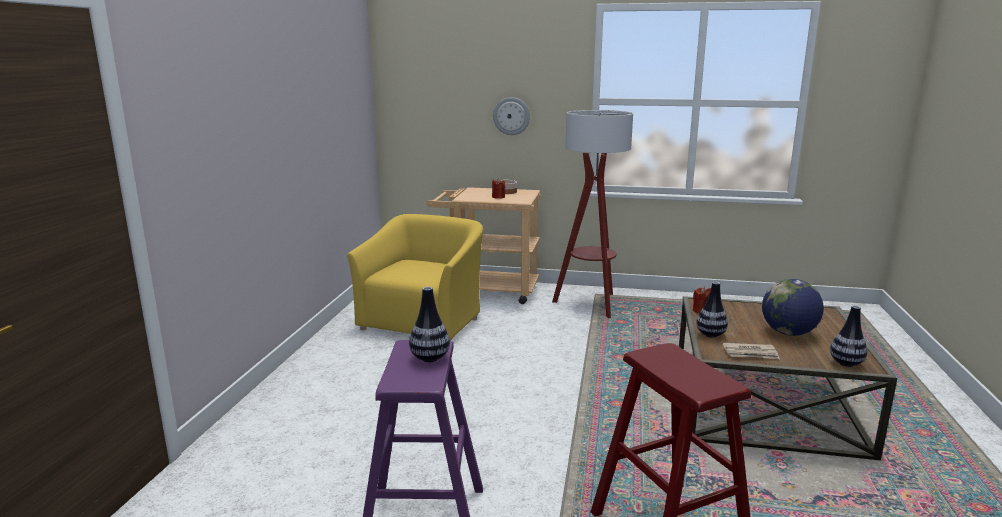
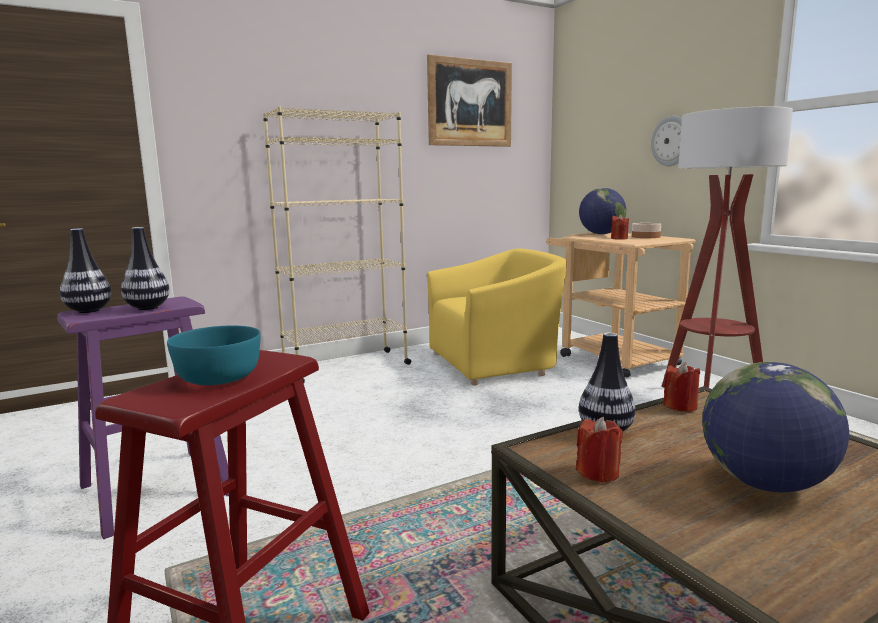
camera: 50 degrees right, 5 degrees down
newspaper [723,343,780,359] -> red candle [576,417,623,483]
vase [830,305,867,367] -> vase moved to [60,229,112,313]
none -> turquoise bowl [167,325,261,385]
none -> beige bookcase [263,106,411,383]
none -> picture [427,54,512,147]
none -> globe [579,188,626,234]

